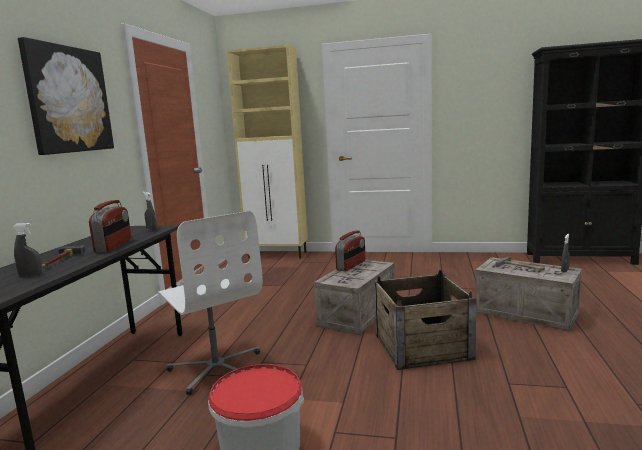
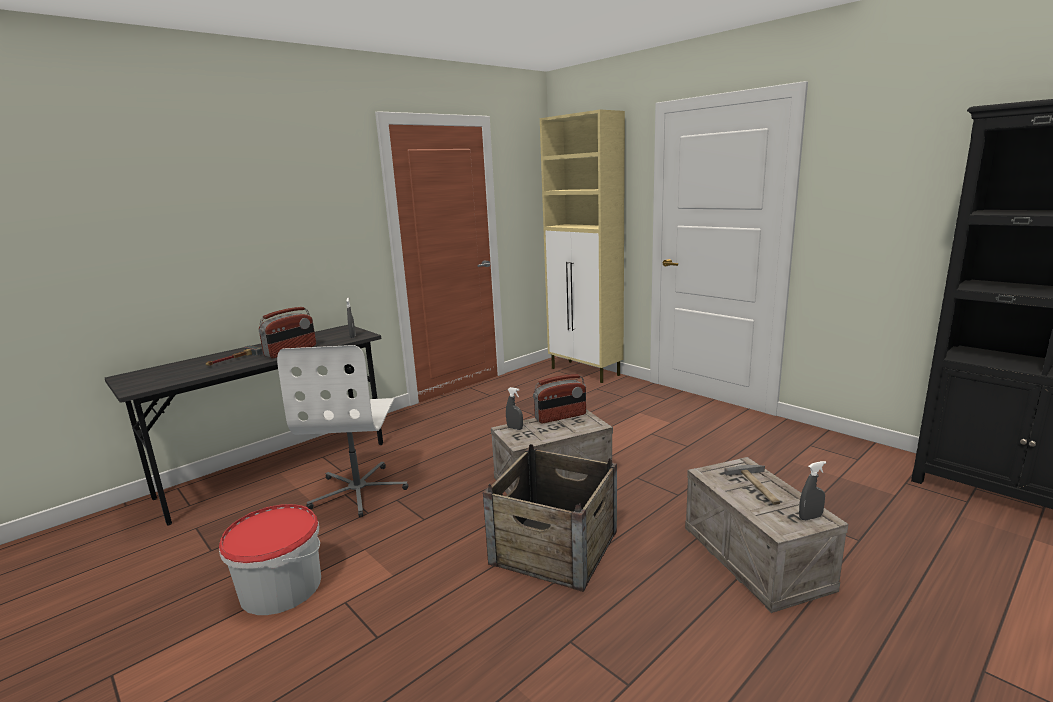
camera: 35 degrees right, 5 degrees up
grey spray bottle [13,223,42,277] -> grey spray bottle moved to [506,387,523,430]
picture [18,37,114,155] -> none

